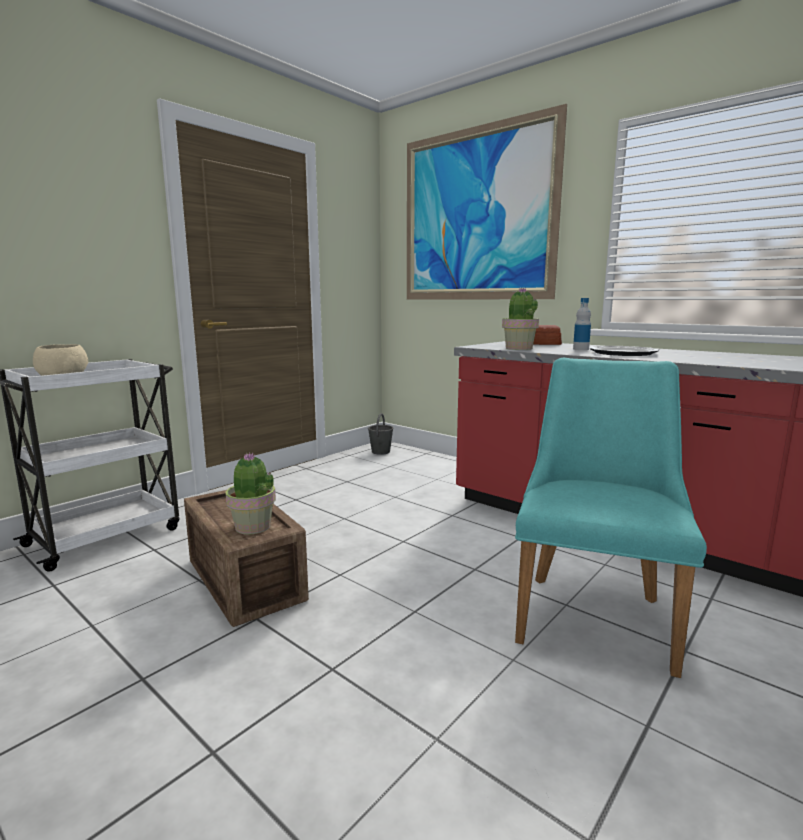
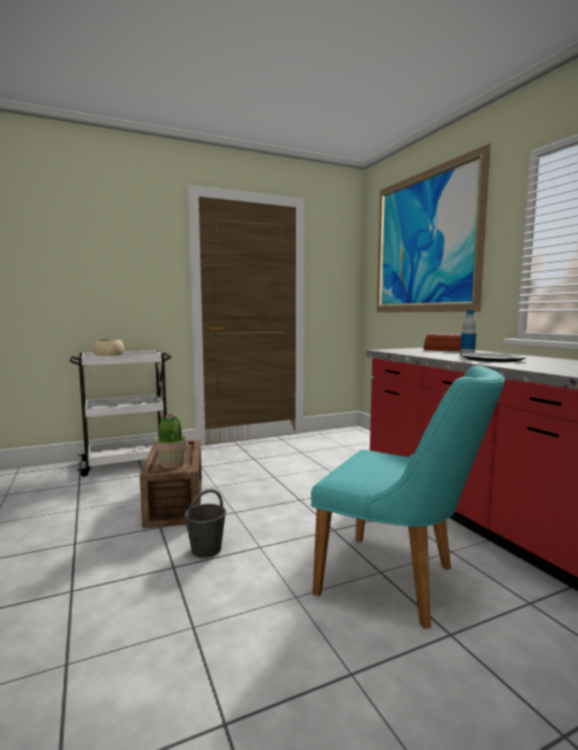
camera: 25 degrees right, 5 degrees down
grey bucket [368,413,394,455] -> grey bucket moved to [184,489,226,558]
potted plant [502,288,539,350] -> none
turquoise chair [515,358,707,678] -> turquoise chair turned 75 degrees clockwise [311,366,505,629]

